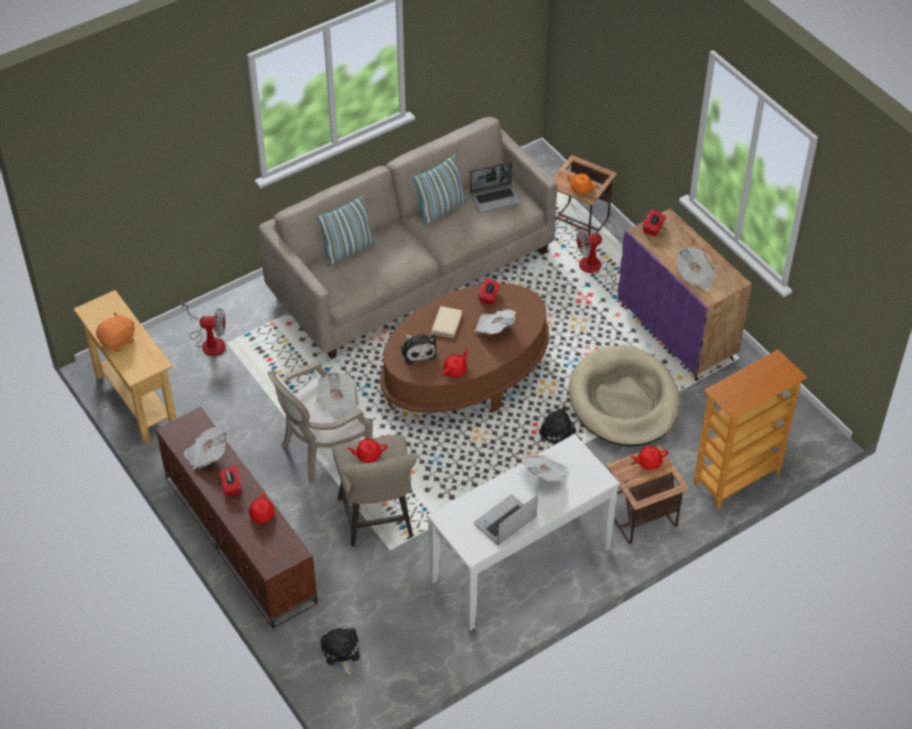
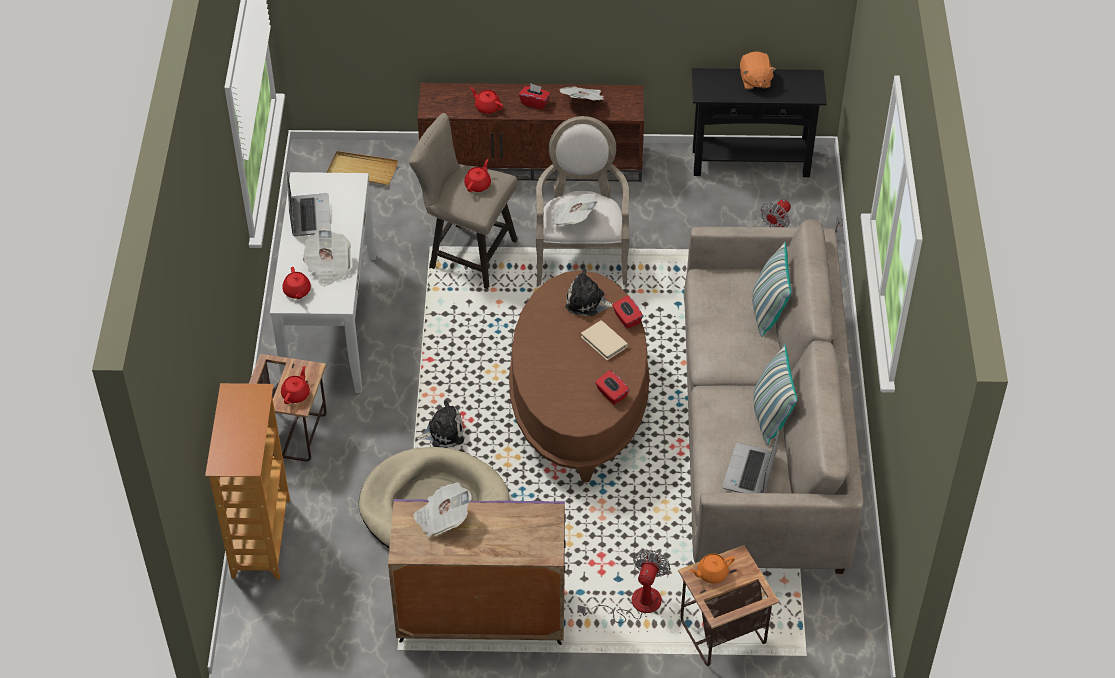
camera: 125 degrees right, 0 degrees up
beige console table [74,290,177,444] -> black console table [692,68,827,177]
plush toy [321,628,360,676] -> beige tray [327,151,398,185]
red teapot [443,349,469,377] -> red teapot moved to [282,267,311,299]
newspaper [474,309,516,334] -> none
red tissue box [642,209,666,236] -> red tissue box moved to [612,295,643,329]

